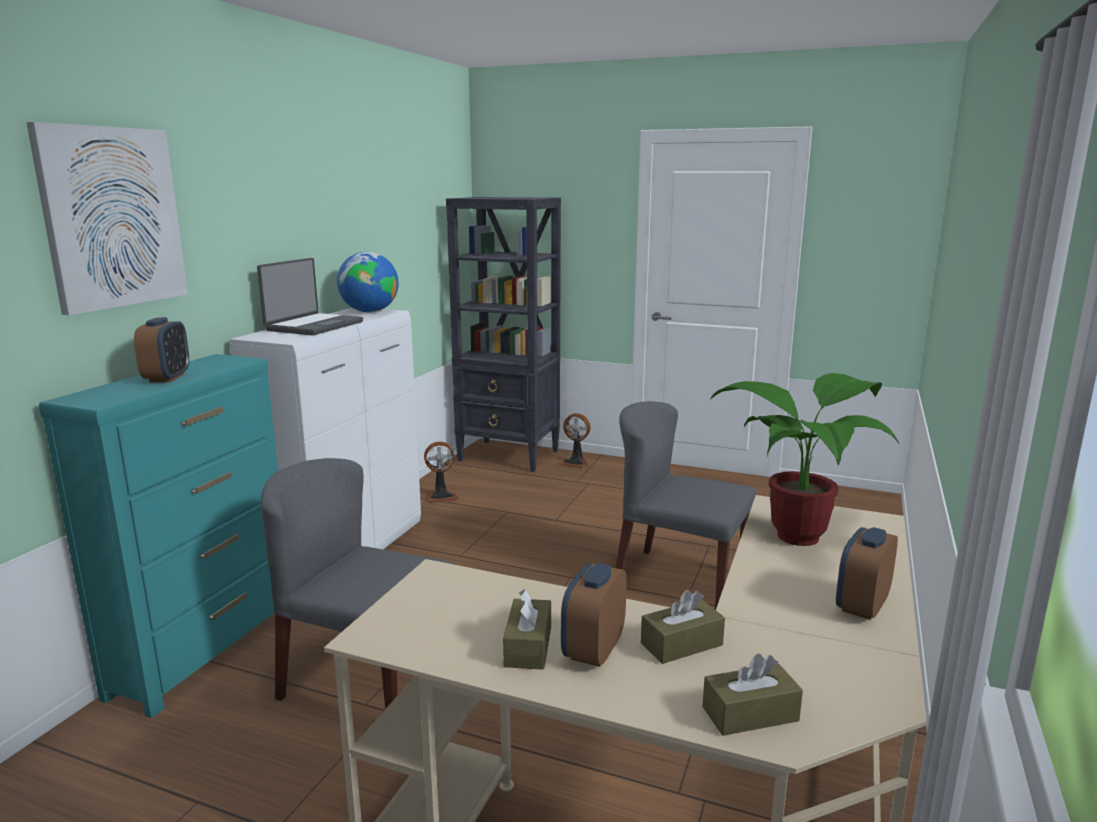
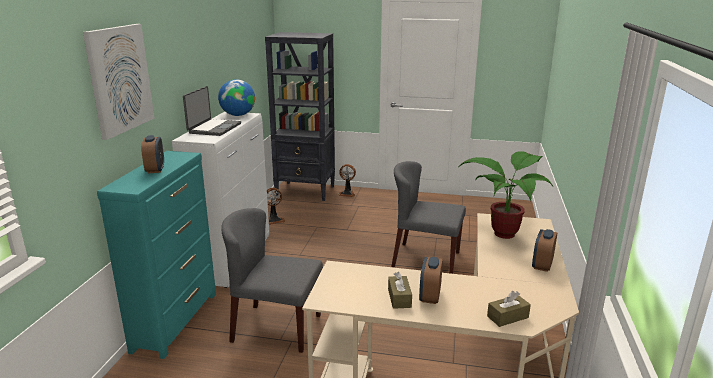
camera: 10 degrees left, 5 degrees up
brown tissue box [641,590,725,664] -> none

